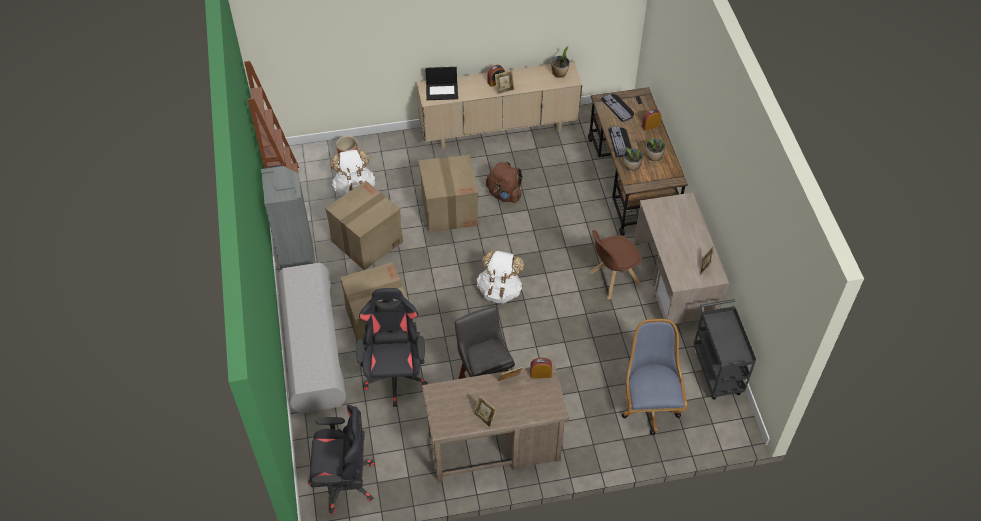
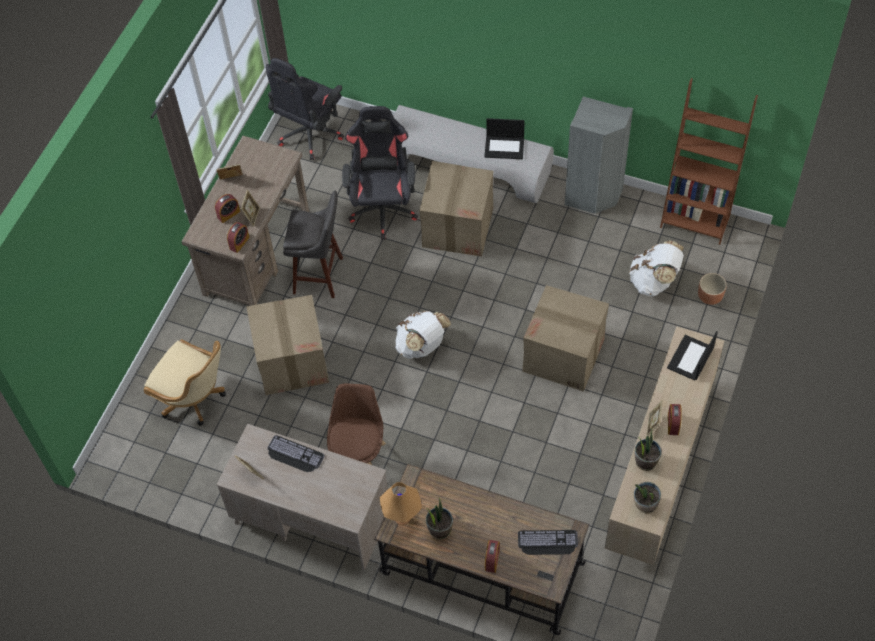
camera: 125 degrees right, 5 degrees up
cardboard box [325,181,403,270] -> cardboard box moved to [246,295,329,395]
black office chair [356,288,428,407] -> black office chair turned 120 degrees counterclockwise [342,106,418,240]
brown backpack [486,162,523,203] -> none
keyboard [608,126,632,157] -> keyboard moved to [268,435,325,472]
blue office chair [622,319,687,435] -> beige office chair [144,339,226,426]
potted plant [624,147,643,172] -> potted plant moved to [634,428,662,471]
grey cart [693,299,756,400] -> none
none -> alarm clock [215,194,240,223]
none -> orange table lamp [380,482,422,525]
none -> laptop [484,118,525,159]

